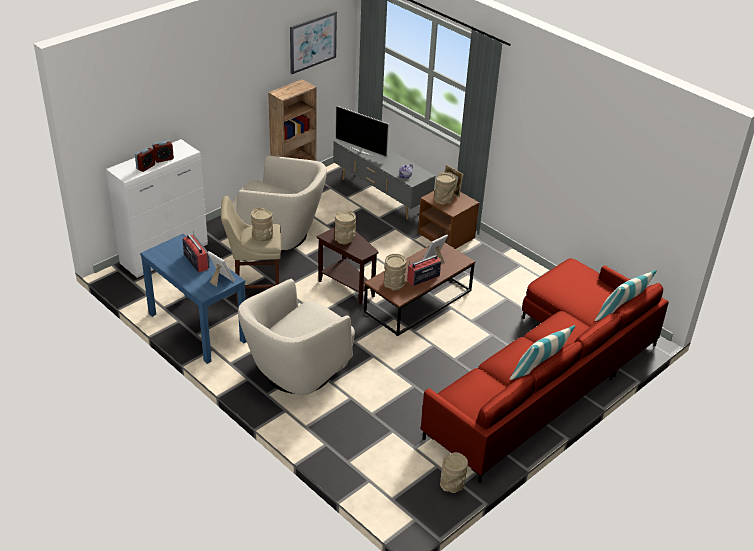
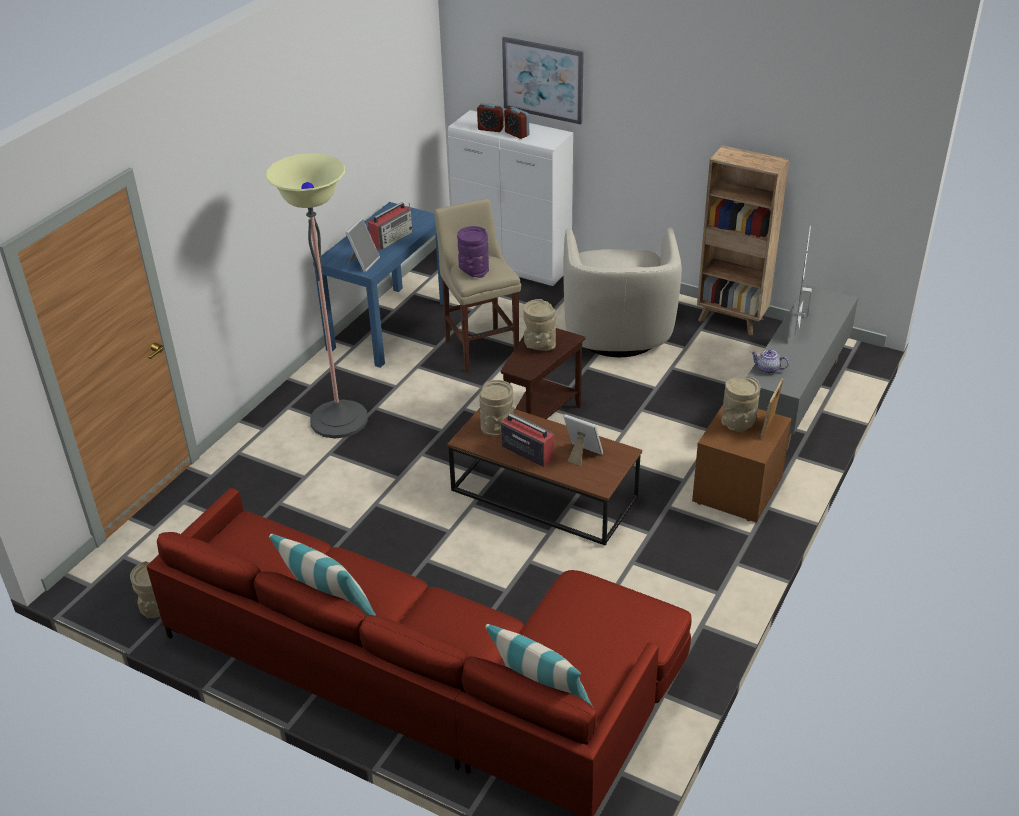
camera: 75 degrees right, 0 degrees up
beige armchair [238,279,355,395] -> floor lamp [266,153,368,439]
beige vase [251,207,273,241] -> purple vase [457,226,489,278]
picture [290,11,337,74] -> picture moved to [502,37,584,125]

